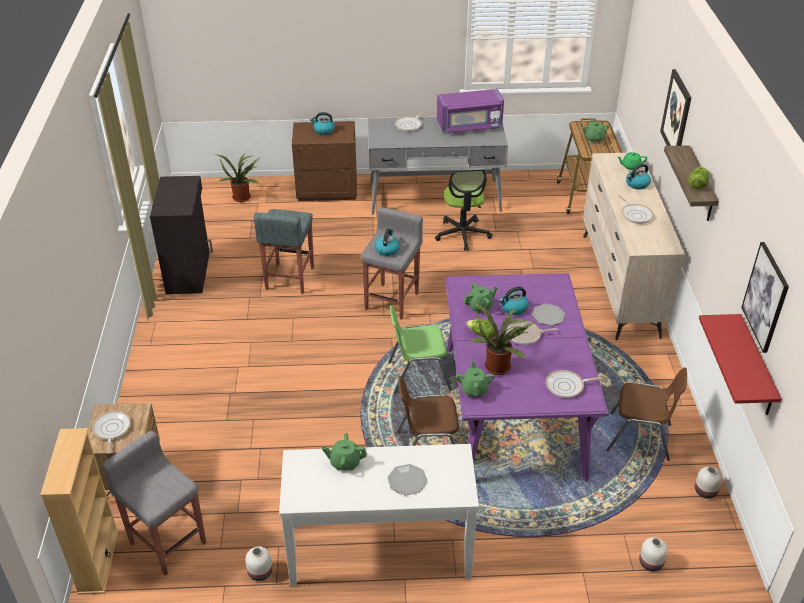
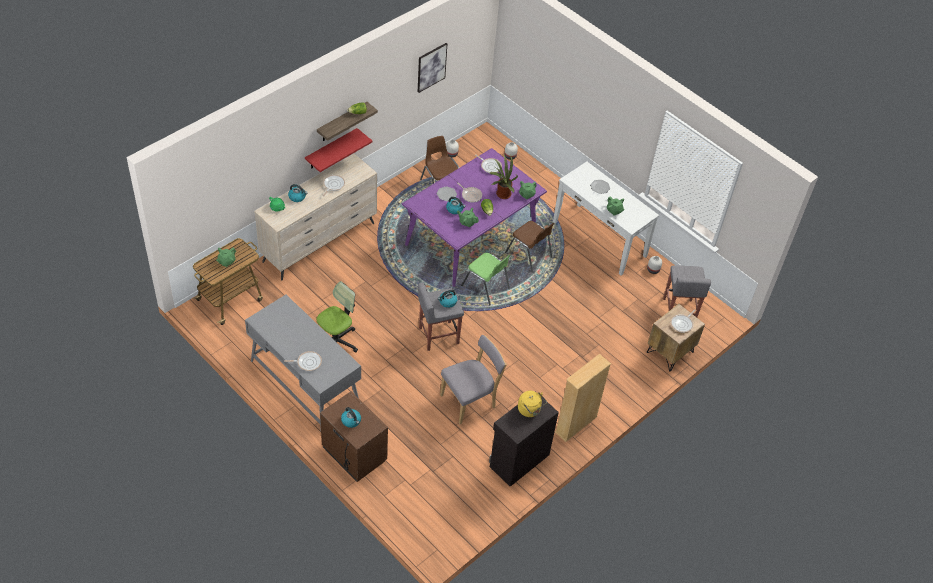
camera: 135 degrees left, 10 degrees up
beige bookcase [40,428,119,595] -> beige bookcase moved to [555,354,611,442]
potted plant [215,153,261,202] -> none
grey stool [254,209,314,294] -> grey chair [440,335,507,424]
purple microwave [437,89,504,133] -> none
picture [660,69,692,146] -> none
red shelf [699,314,781,415] -> red shelf moved to [305,128,373,172]
none -> yellow kettle [518,391,547,417]

